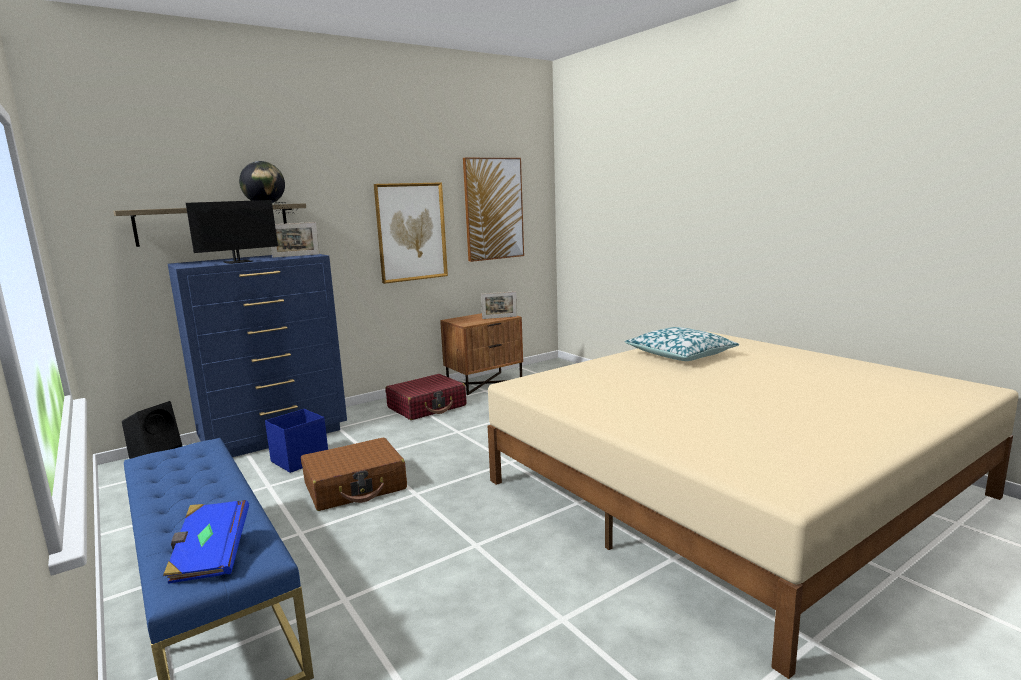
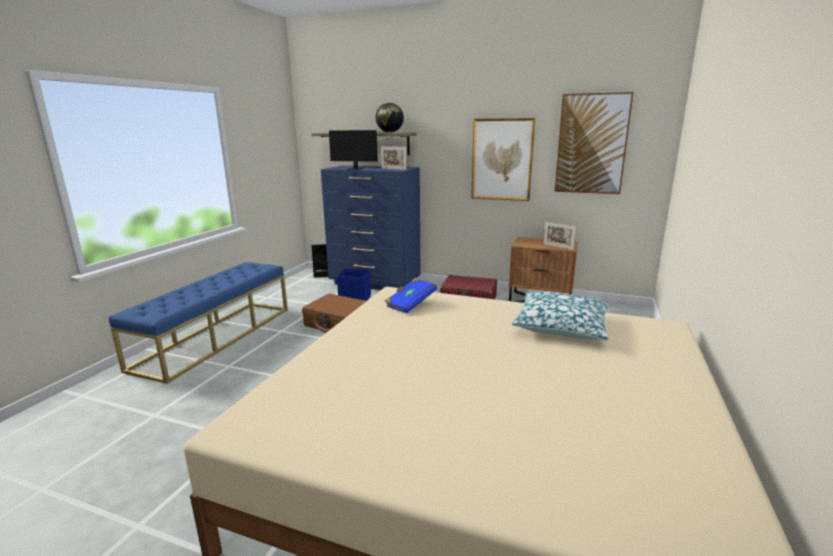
camera: 55 degrees right, 5 degrees up
blue book [163,500,249,584] -> blue book moved to [385,278,437,314]

